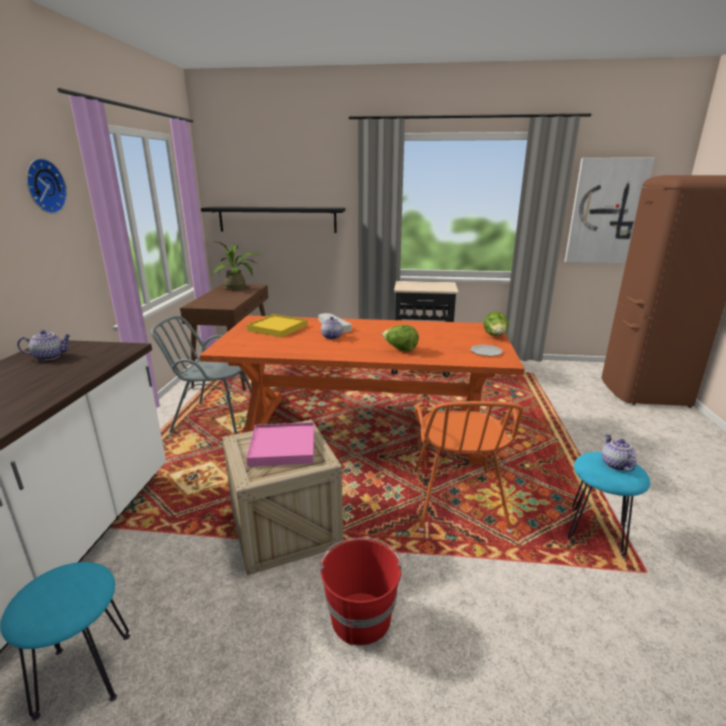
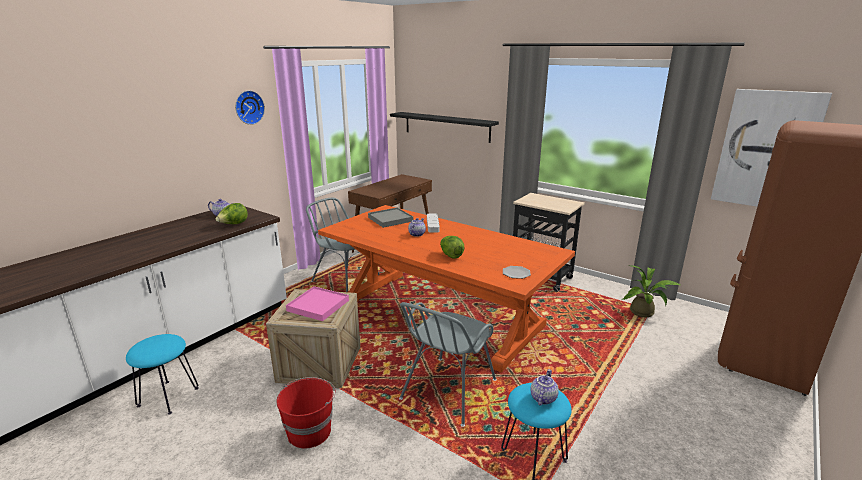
camera: 30 degrees right, 0 degrees up
potted plant [210,241,260,290] -> potted plant moved to [623,265,682,317]
yellow tray [247,314,307,338] -> grey tray [368,207,413,228]
orange chair [413,401,523,532] -> grey chair [399,302,497,427]
lettuce [483,311,509,336] -> lettuce moved to [215,203,248,224]

